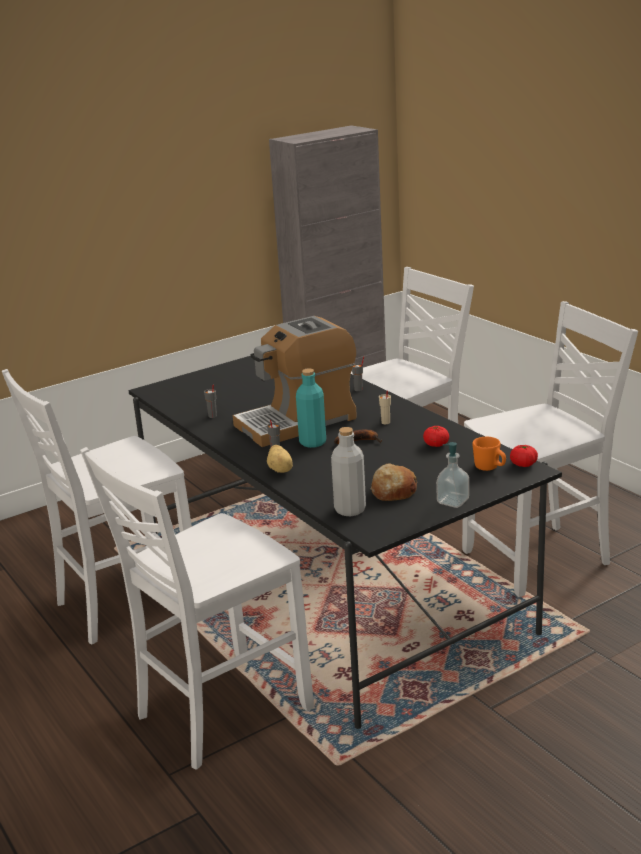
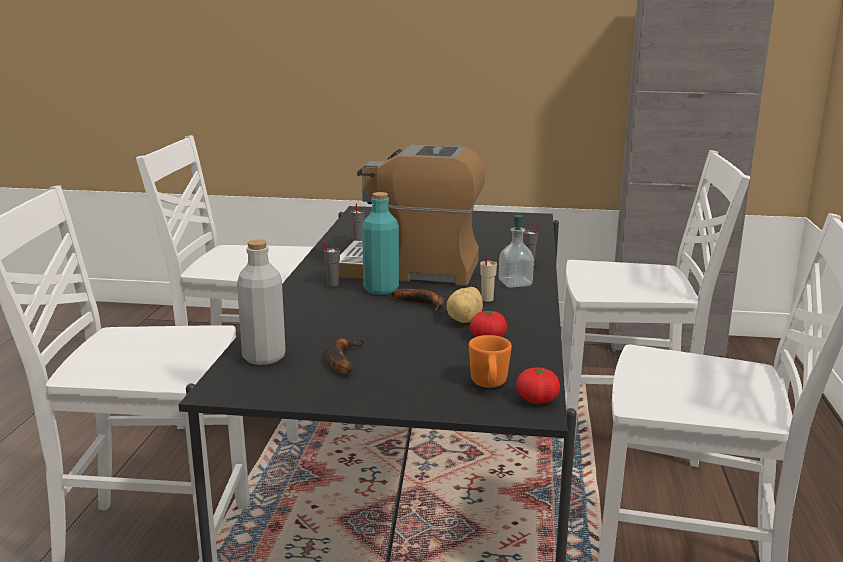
camera: 40 degrees right, 5 degrees down
potato [267,445,293,473] -> potato moved to [447,287,483,323]
bread [370,463,418,501] -> banana [327,338,365,374]
soap dispenser [436,442,469,508] -> soap dispenser moved to [499,215,534,288]

